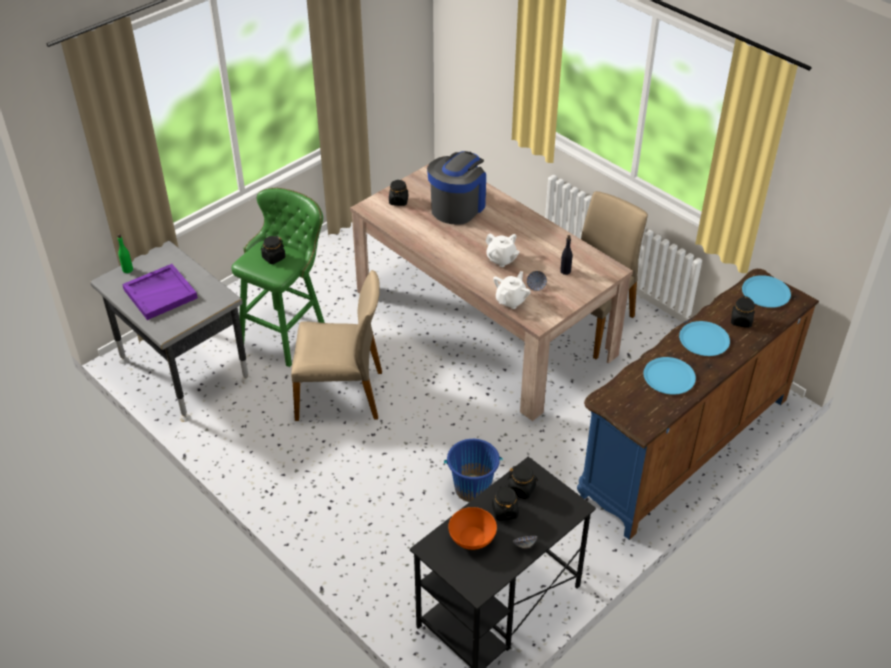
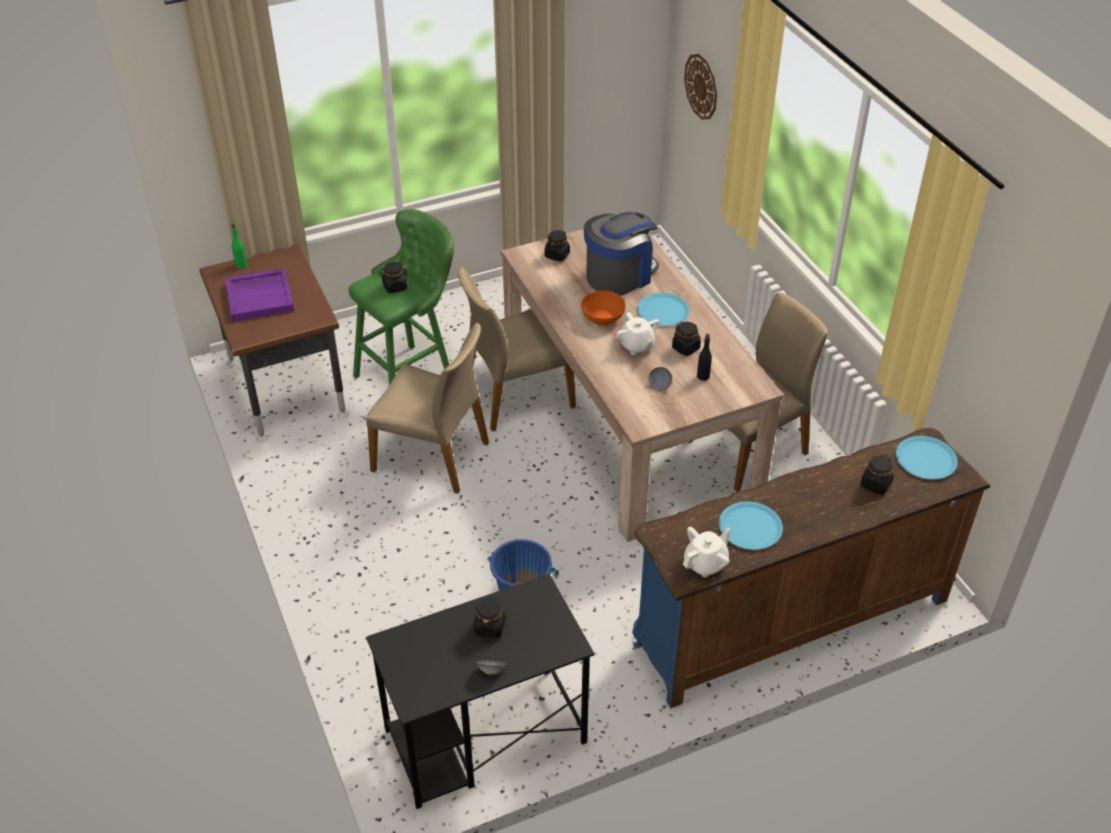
camera: 20 degrees right, 0 degrees up
grey desk [90,241,252,422] -> brown desk [199,244,349,443]
orange bowl [448,507,497,550] -> orange bowl moved to [581,291,626,326]
white teapot [493,271,531,309] -> white teapot moved to [682,527,731,577]
black jar [507,465,538,499] -> black jar moved to [672,321,701,356]
blue plate [679,321,730,356] -> blue plate moved to [637,293,690,326]
none -> beige chair [458,267,576,431]
none -> wall clock [684,54,717,120]

